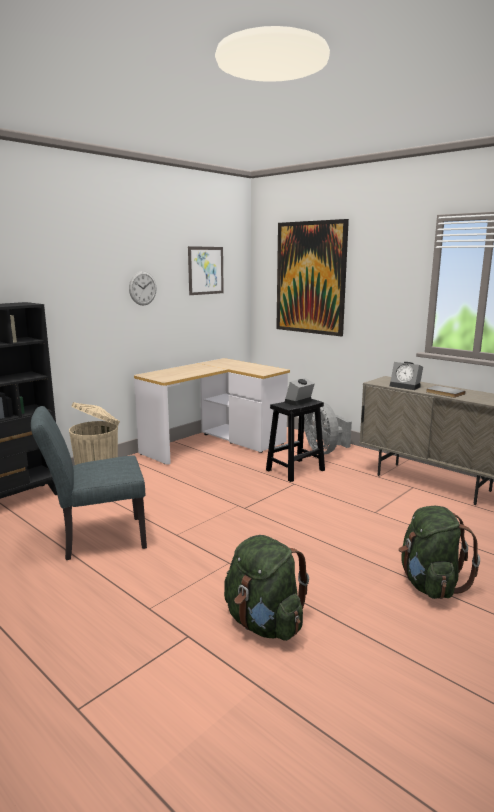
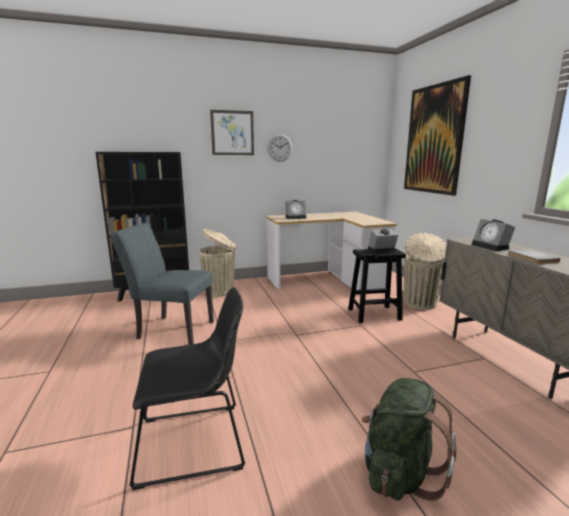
camera: 30 degrees right, 0 degrees up
picture [188,246,224,295] -> picture moved to [210,110,254,155]
green backpack [224,535,309,641] -> black chair [129,287,245,490]
grey fan [304,402,352,454] -> beige trash can [404,233,447,310]
none -> alarm clock [285,200,306,219]

